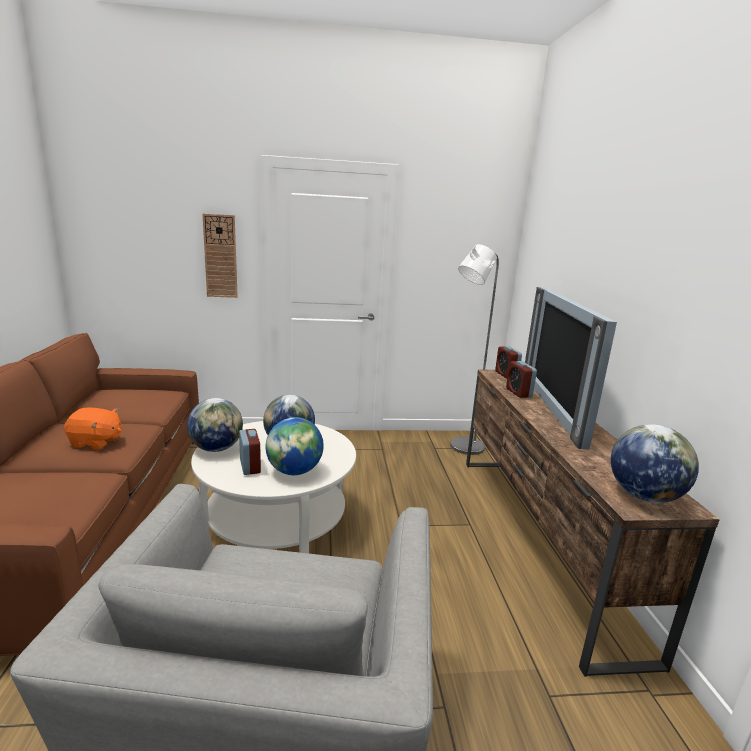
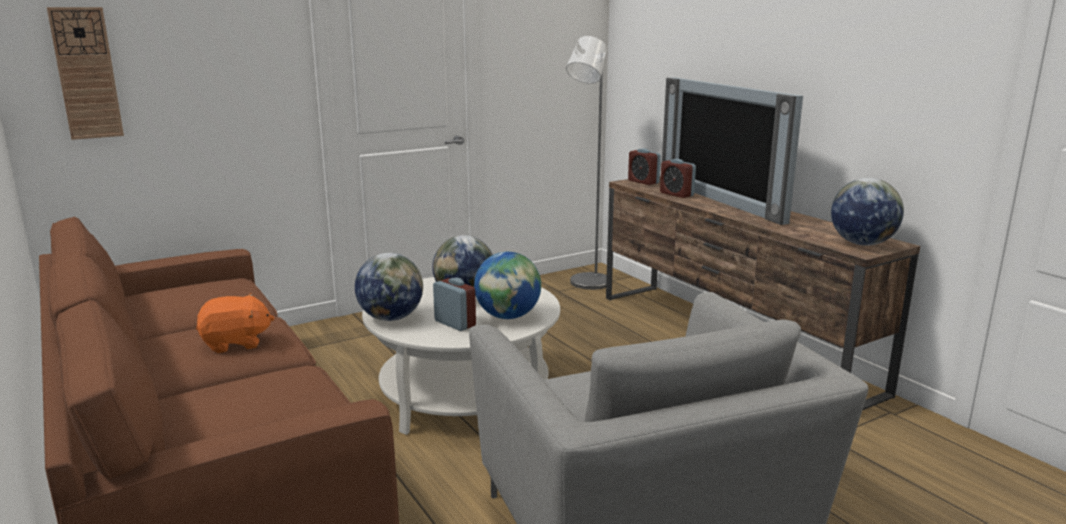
camera: 25 degrees left, 0 degrees up
wall clock [202,214,238,298] -> wall clock moved to [47,7,124,140]

